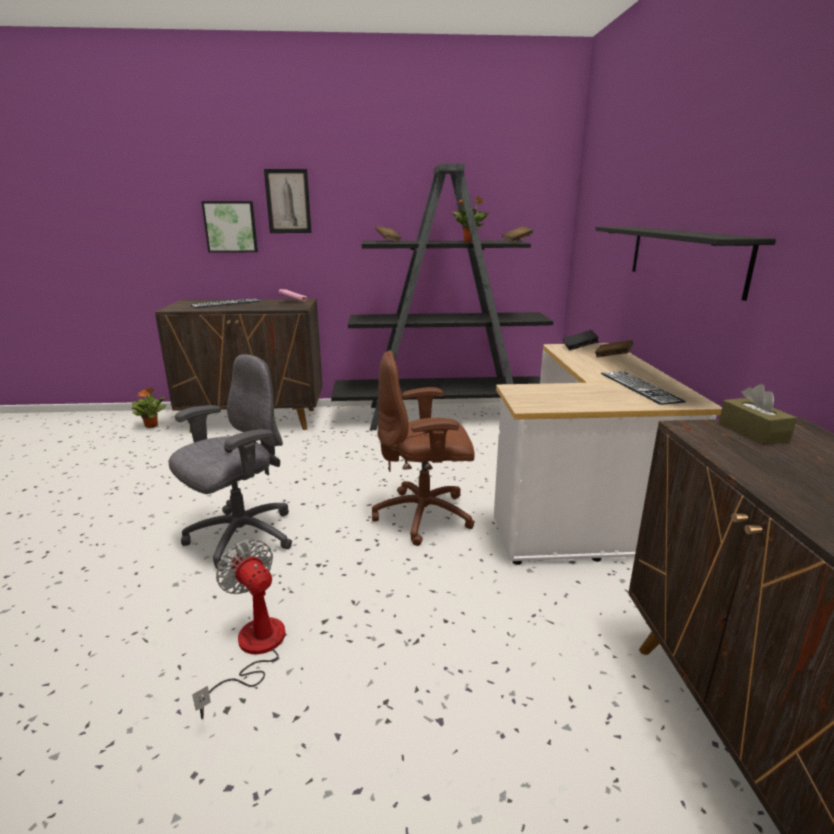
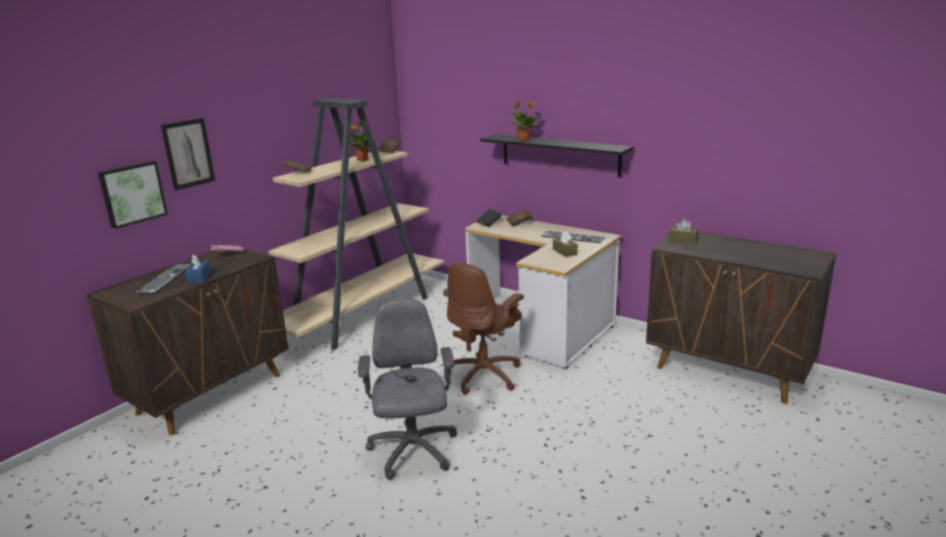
camera: 50 degrees left, 0 degrees up
potted plant [130,388,166,428] -> potted plant moved to [509,101,541,141]
fan [192,539,285,719] -> none
black bookcase [331,164,554,431] -> beige bookcase [268,98,444,350]
none -> blue tissue box [185,254,211,283]
none -> brown tissue box [553,231,578,257]

